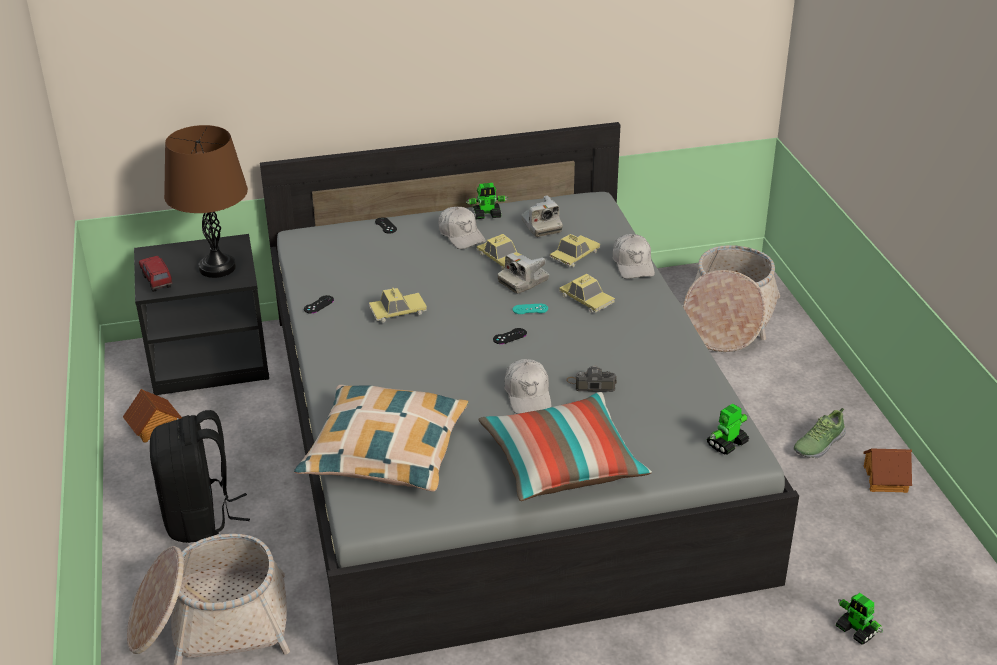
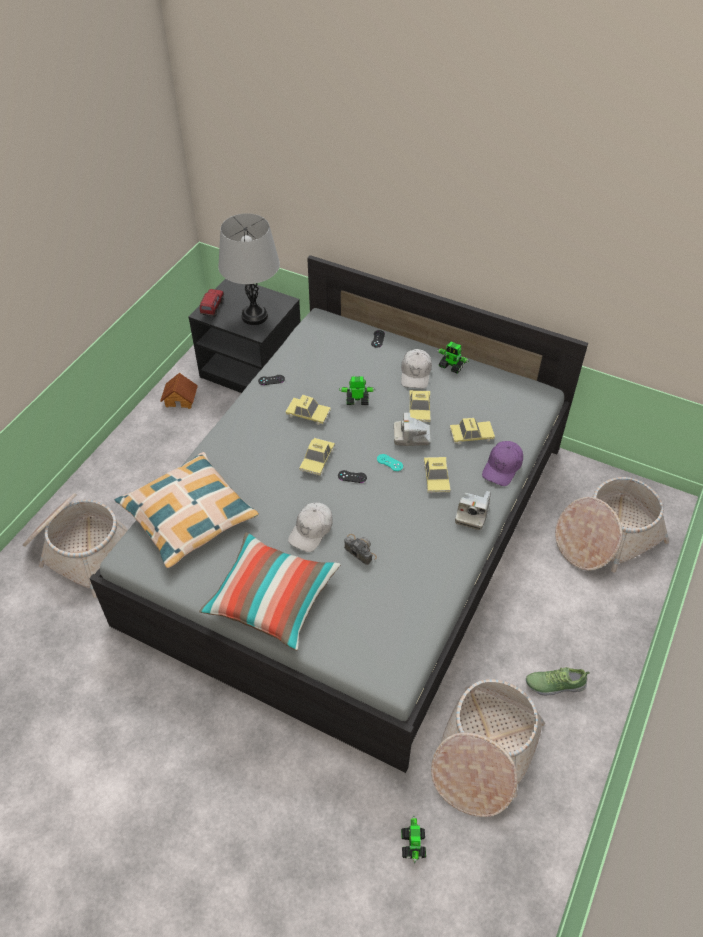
camera: 40 degrees right, 15 degrees up
black backpack [150,410,250,543] -> none
brown table lamp [164,125,248,278] -> grey table lamp [218,213,280,325]
camera [521,195,563,237] -> camera moved to [455,491,491,530]
white cap [613,234,655,279] -> purple cap [482,441,523,486]
toy robot [706,404,749,455] -> toy robot moved to [339,376,375,405]
toy house [864,449,912,493] -> none
none -> toy car [299,438,335,476]
none -> basket [431,679,545,817]

